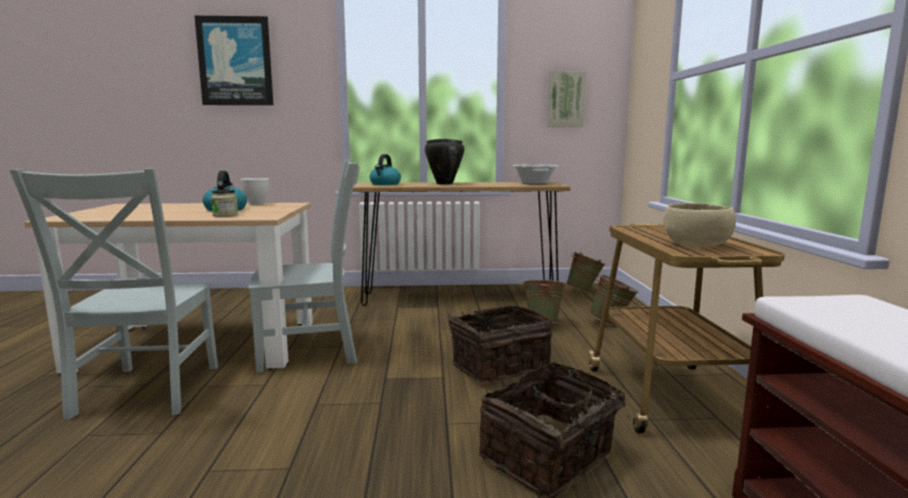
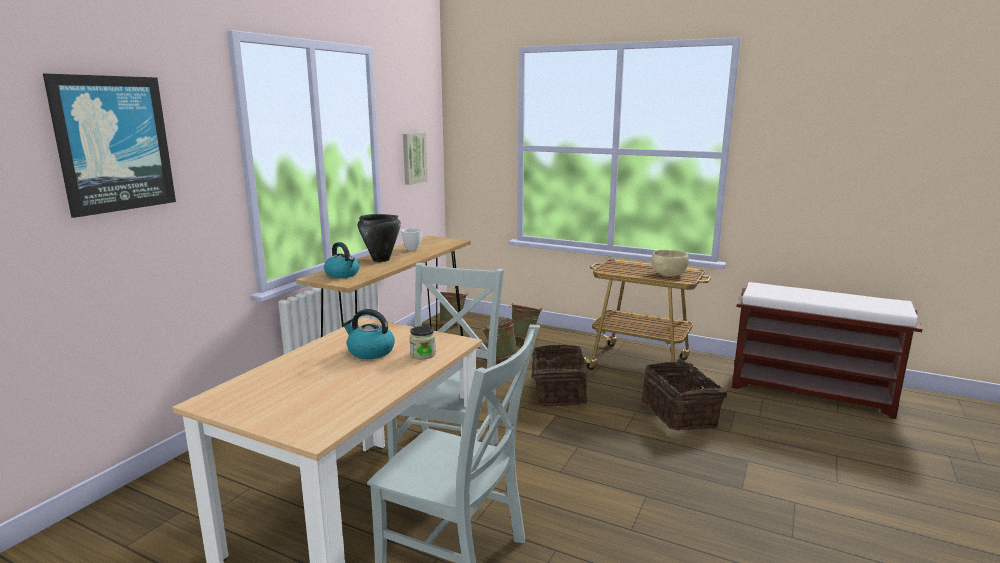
camera: 60 degrees left, 5 degrees up
white bowl [241,178,269,205] -> white bowl moved to [401,228,422,251]
cooking pot [512,165,558,185] -> none

